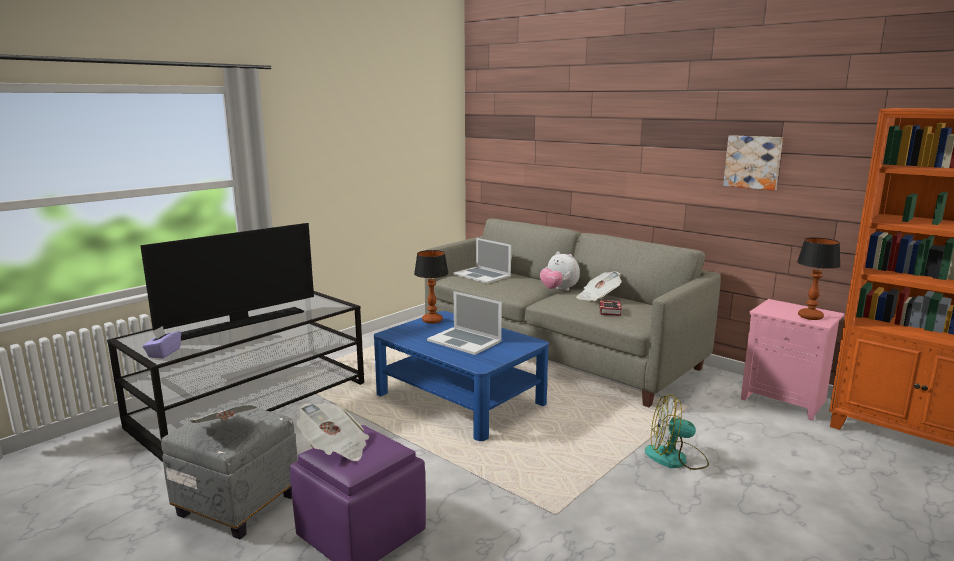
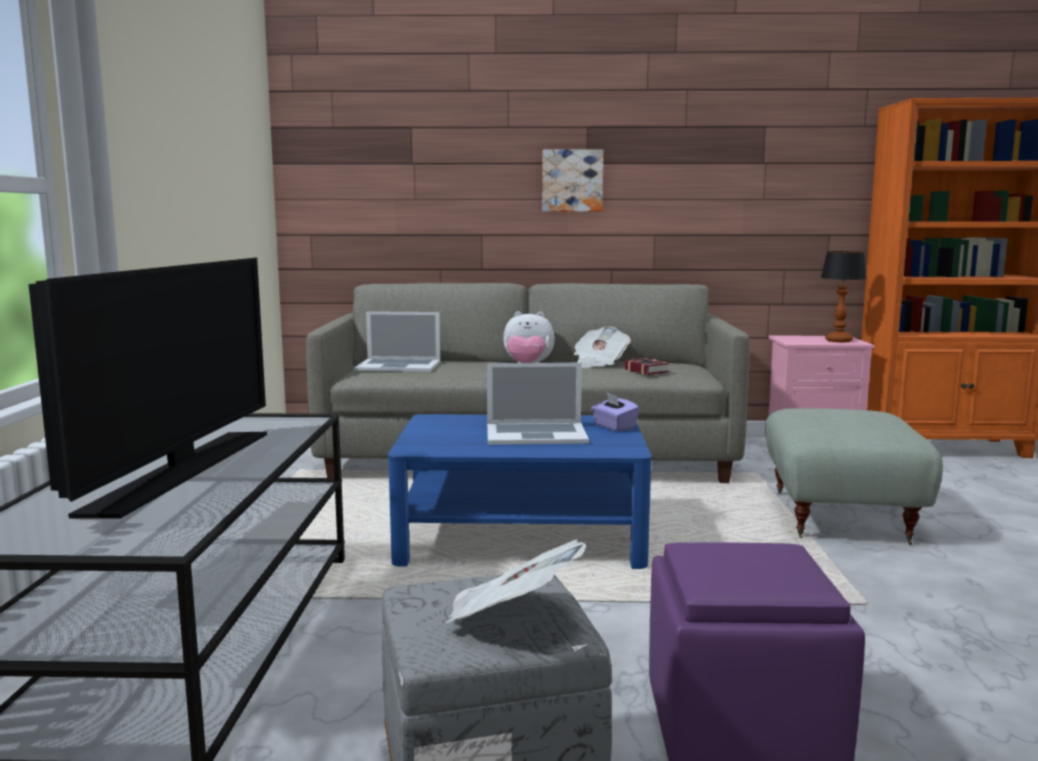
camera: 40 degrees left, 5 degrees down
purple tissue box [143,326,181,358] -> purple tissue box moved to [591,392,639,432]
newspaper [296,403,369,461] -> none
table lamp [414,250,449,324] -> none
fan [645,394,709,470] -> grey ottoman [765,408,943,545]
picture [723,135,783,190] -> picture moved to [542,149,603,212]

